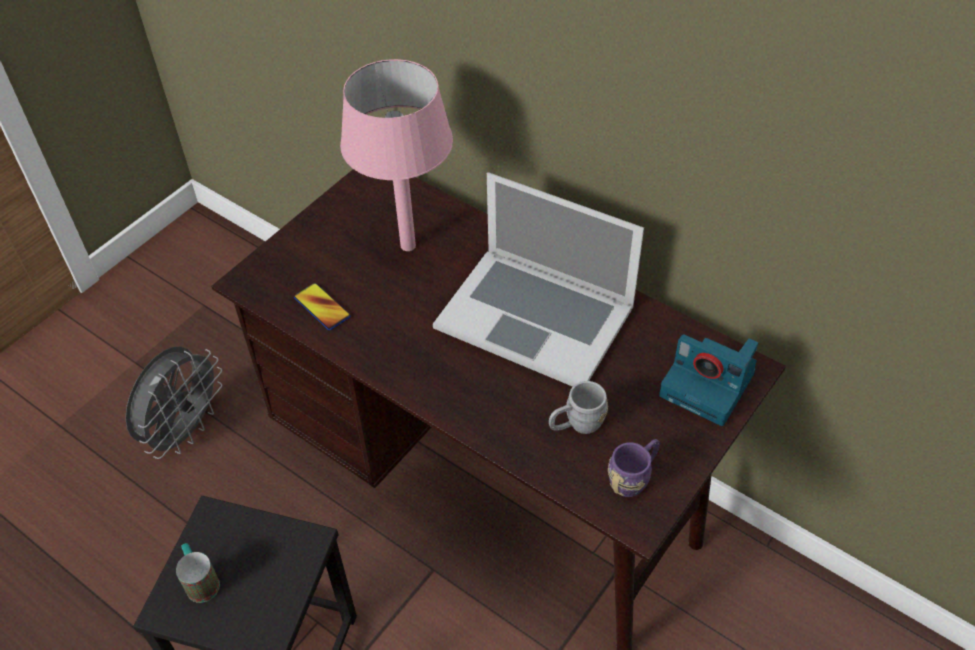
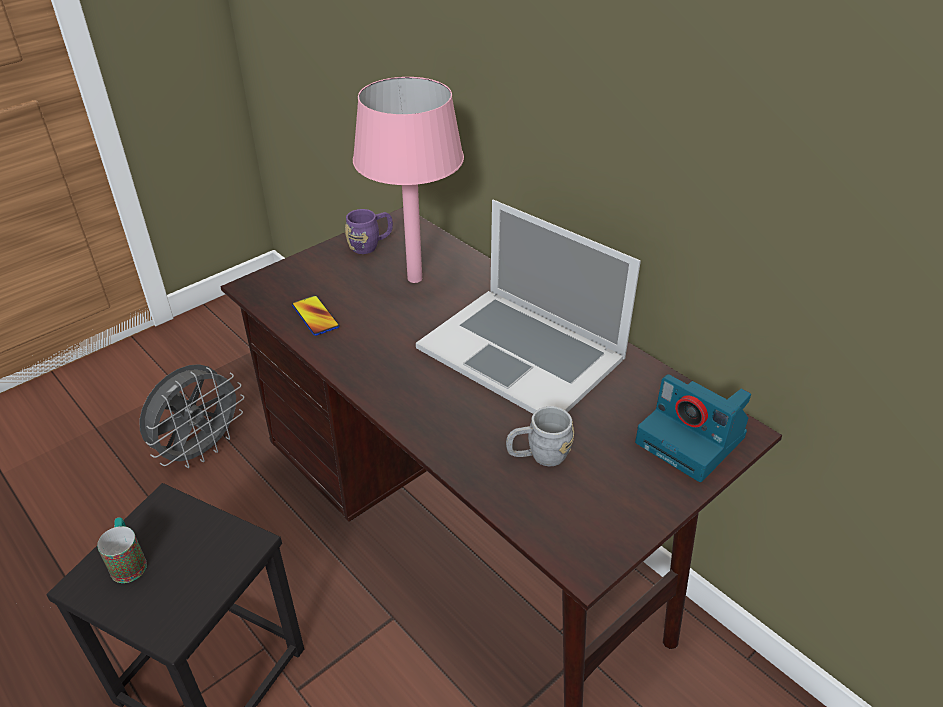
camera: 10 degrees right, 10 degrees down
purple mug [608,439,660,497] -> purple mug moved to [345,209,393,254]

